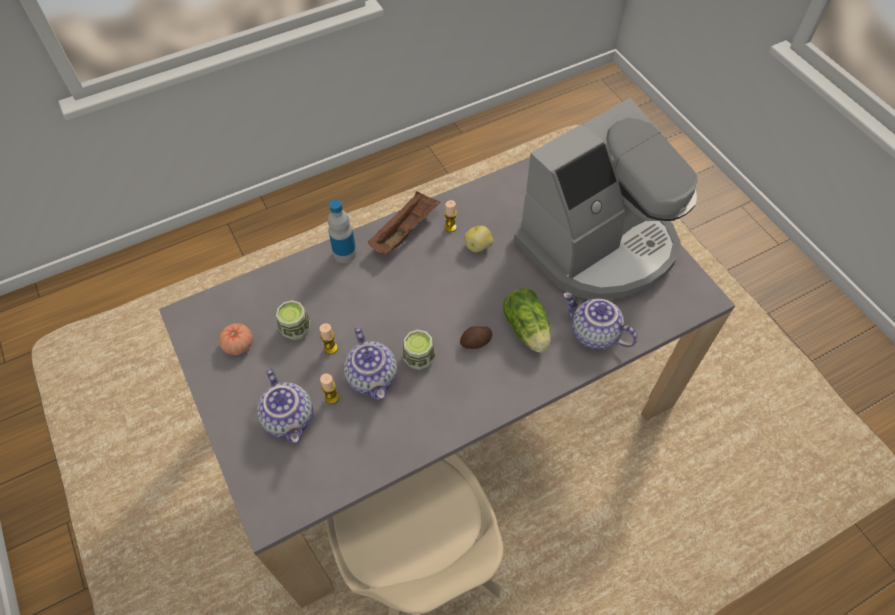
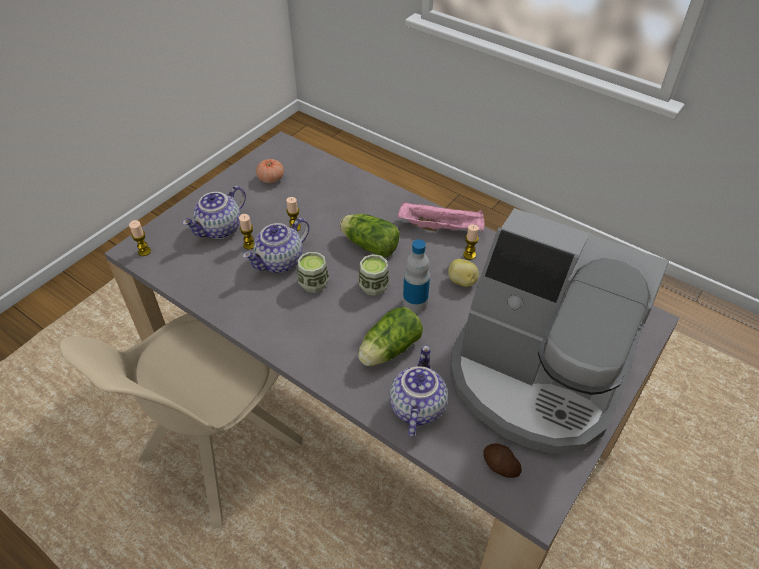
camera: 65 degrees right, 10 degrees down
cup [276,300,311,340] -> cup moved to [358,254,390,296]
bottle [328,199,357,263] -> bottle moved to [403,239,430,313]
brown tray [368,192,441,255] -> pink tray [398,201,485,232]
potato [460,326,492,349] -> potato moved to [483,443,522,478]
none -> candle [129,220,151,256]
none -> lettuce [340,214,400,257]

